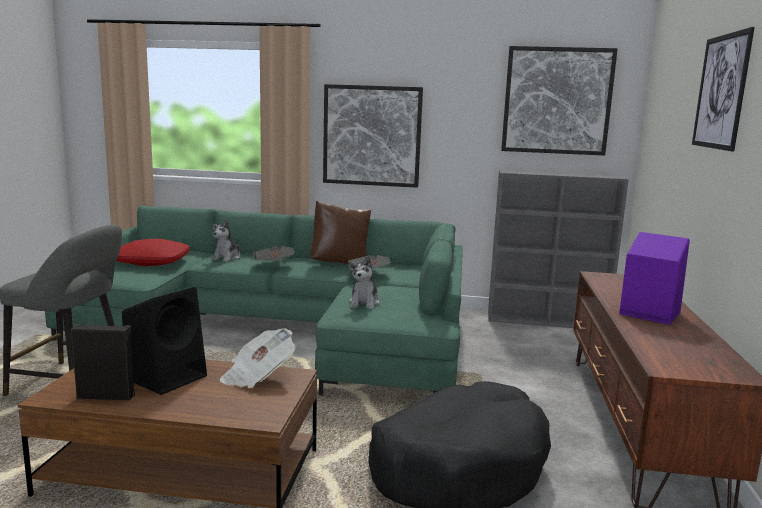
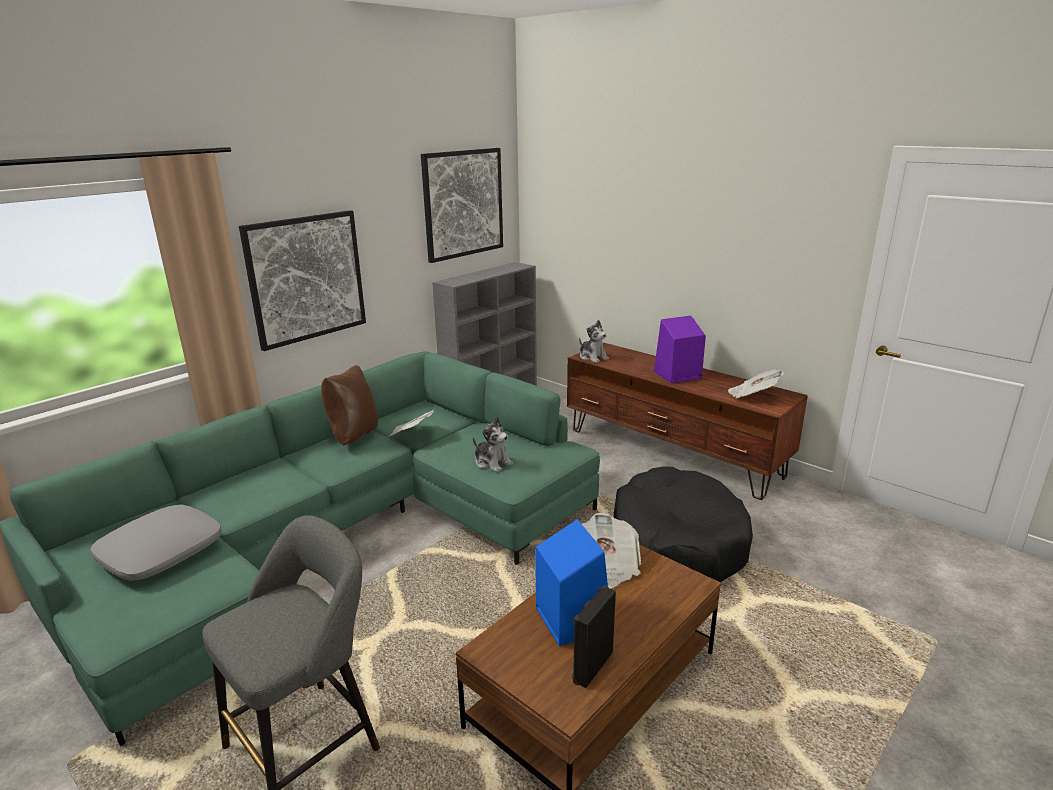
camera: 55 degrees left, 10 degrees up
red pillow [117,239,190,266] -> grey pillow [91,505,222,581]
black speaker [122,287,207,395] -> blue speaker [535,519,608,646]
plush toy [212,220,240,262] -> plush toy moved to [579,320,609,363]
newspaper [253,246,295,261] -> newspaper moved to [728,369,784,399]
picture [692,27,755,151] -> none

